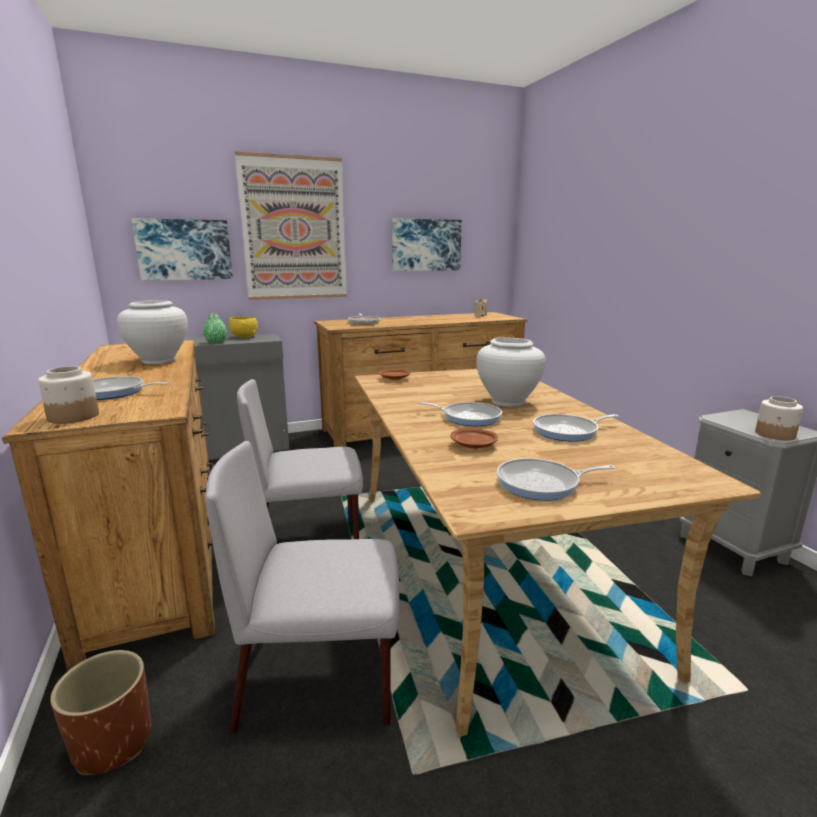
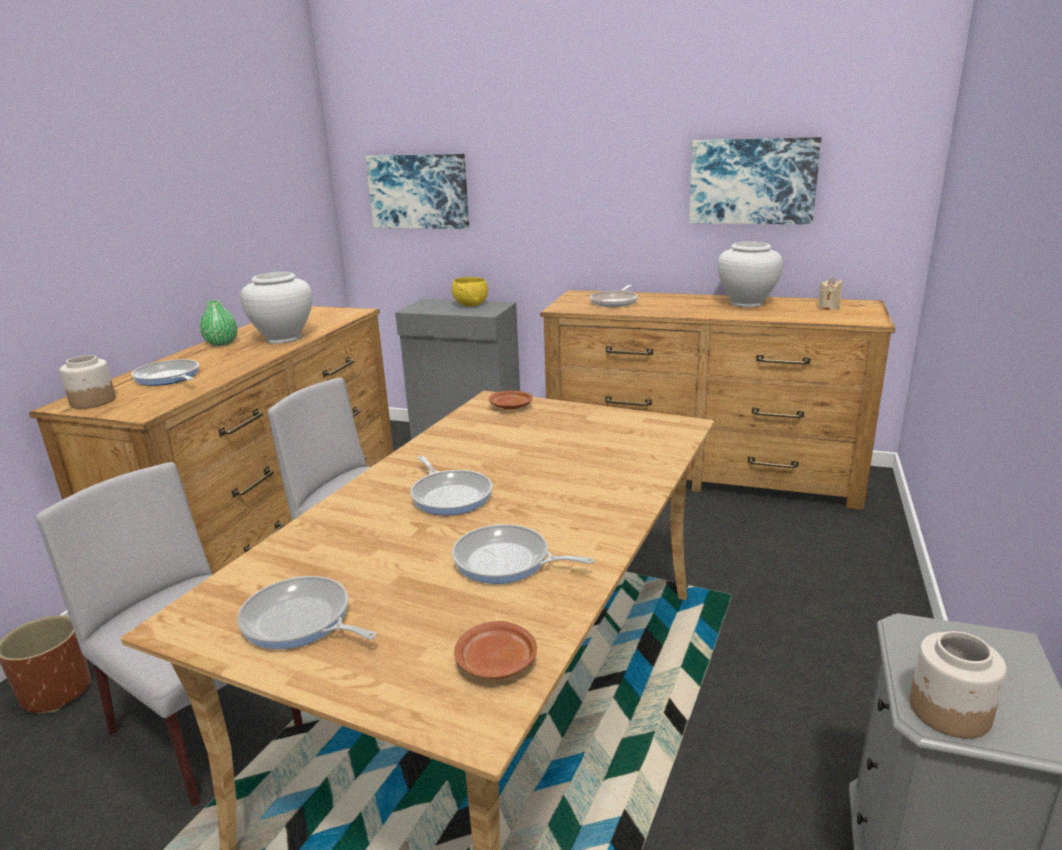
camera: 40 degrees right, 5 degrees up
green vase [203,314,227,343] -> green vase moved to [200,300,237,346]
picture [235,152,347,300] -> none
brown plate [450,428,498,449] -> brown plate moved to [454,621,537,679]
white vase [476,337,546,407] -> white vase moved to [718,241,783,307]

